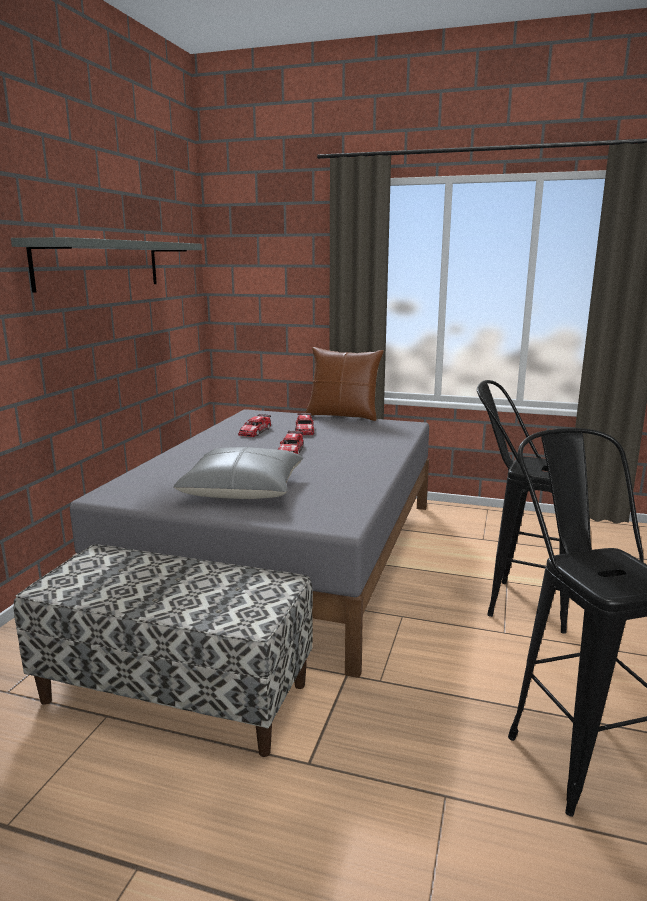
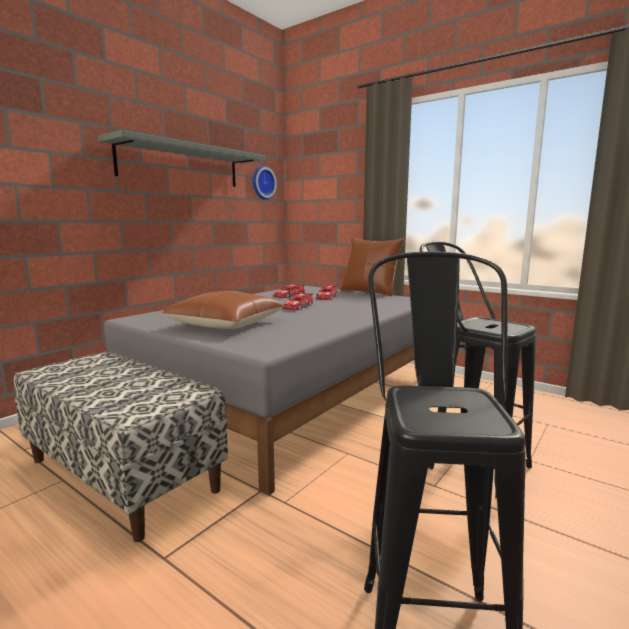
camera: 20 degrees right, 5 degrees down
grey pillow [173,447,303,499] -> brown pillow [163,291,284,329]
none -> wall clock [253,166,277,200]

